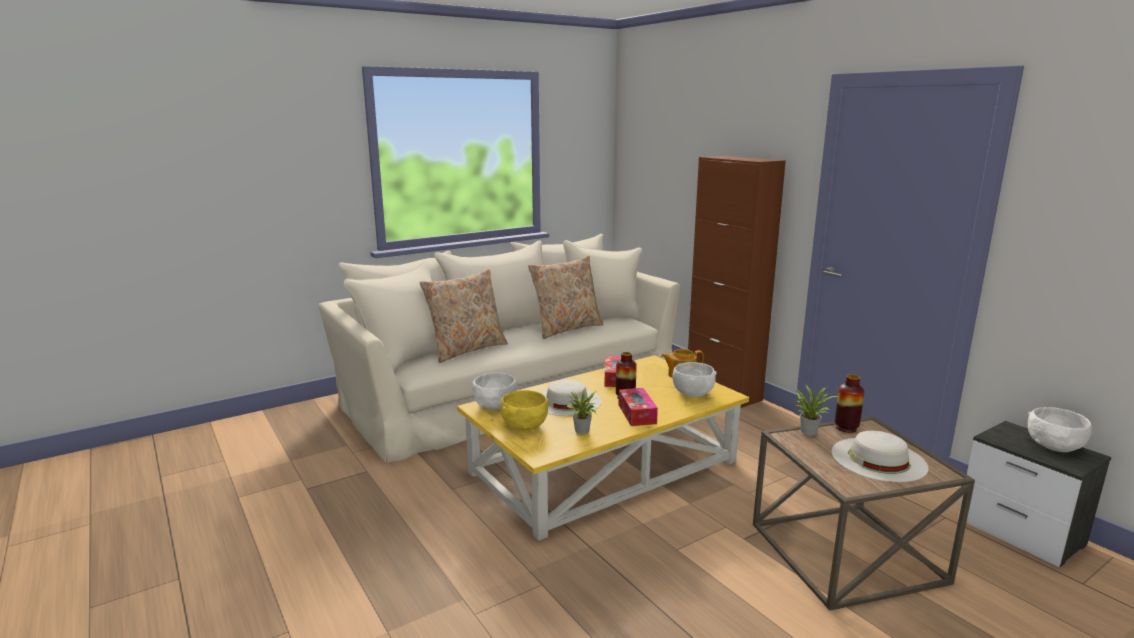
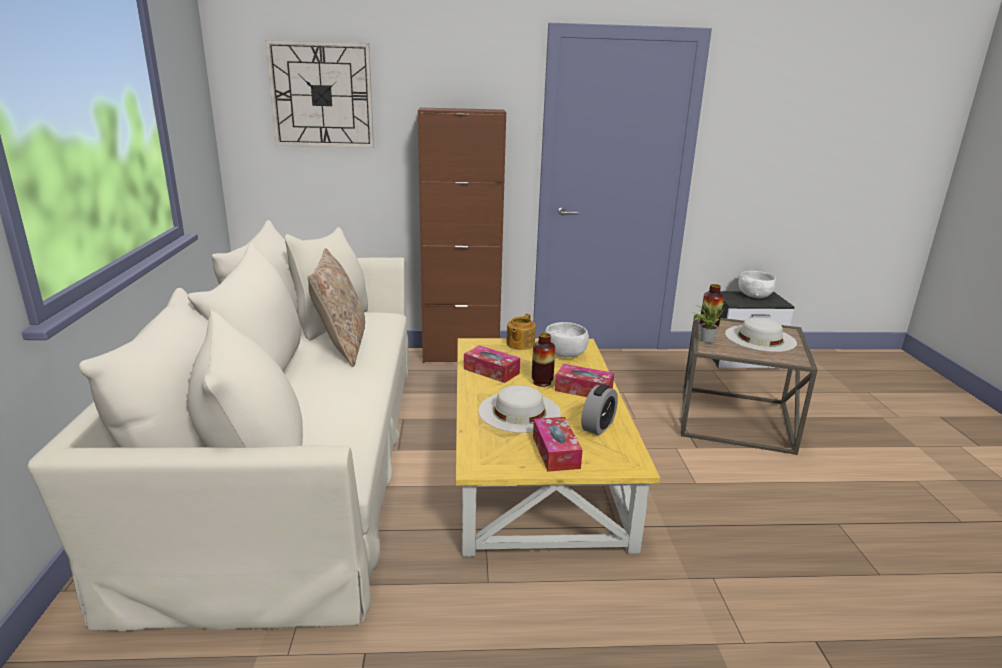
camera: 60 degrees left, 5 degrees up
beige pillow [420,269,508,363] -> none
white bowl [472,373,517,410] -> none
yellow bowl [500,390,548,430] -> tissue box [533,417,583,472]
potted plant [564,390,597,434] -> alarm clock [581,384,618,435]
none -> wall clock [265,40,374,148]

